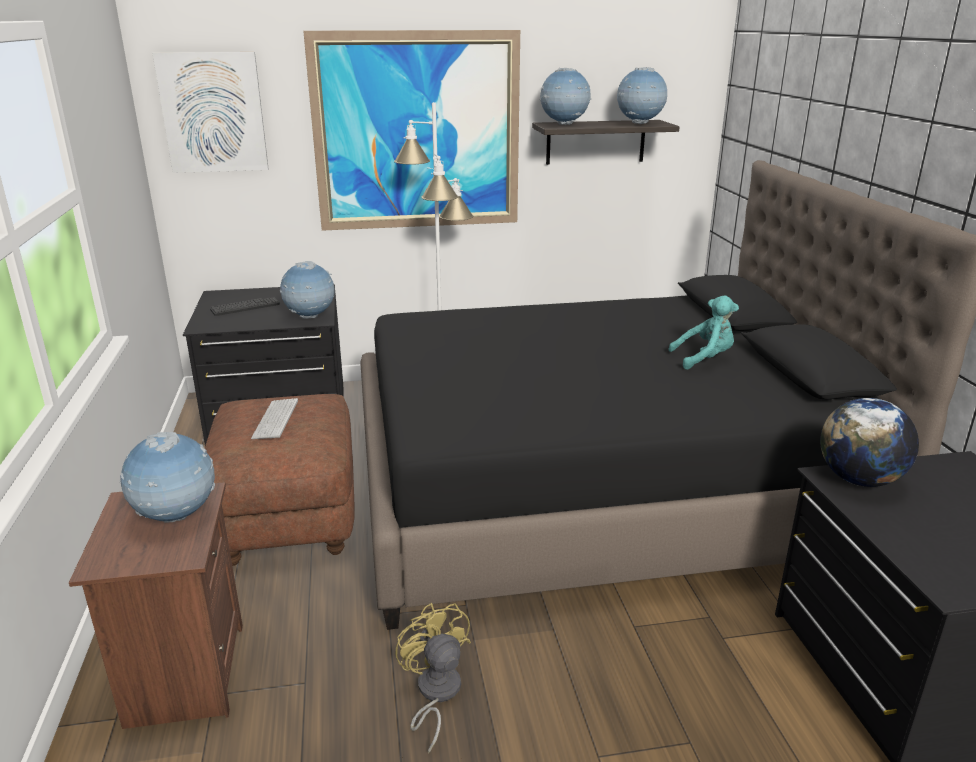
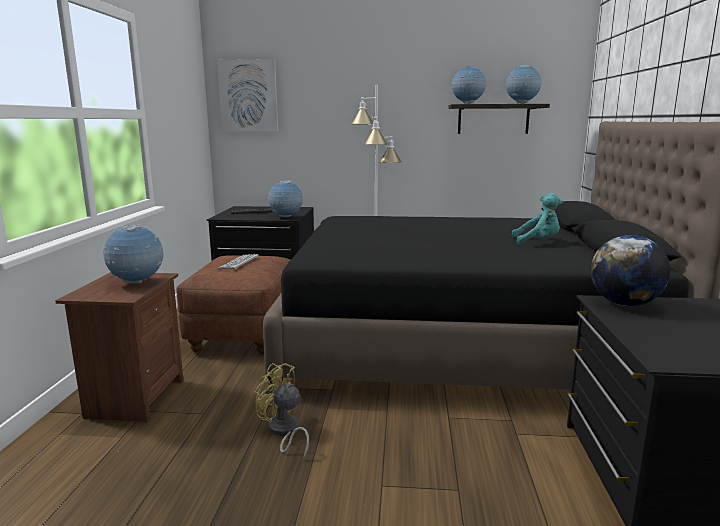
camera: 15 degrees right, 10 degrees down
picture [303,30,520,231] -> none
yellow fan [395,603,471,754] -> yellow fan turned 45 degrees counterclockwise [255,363,309,459]

